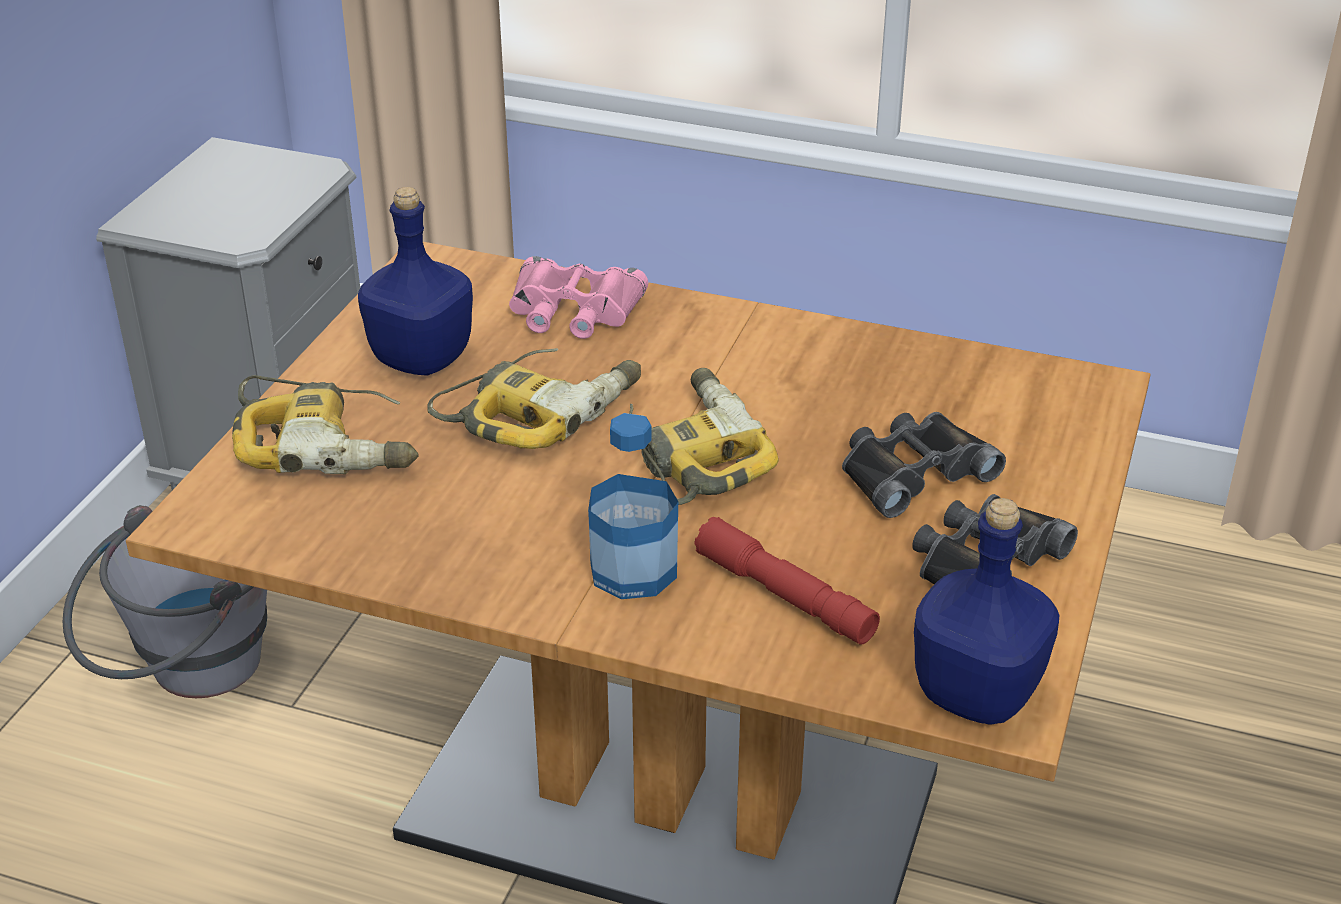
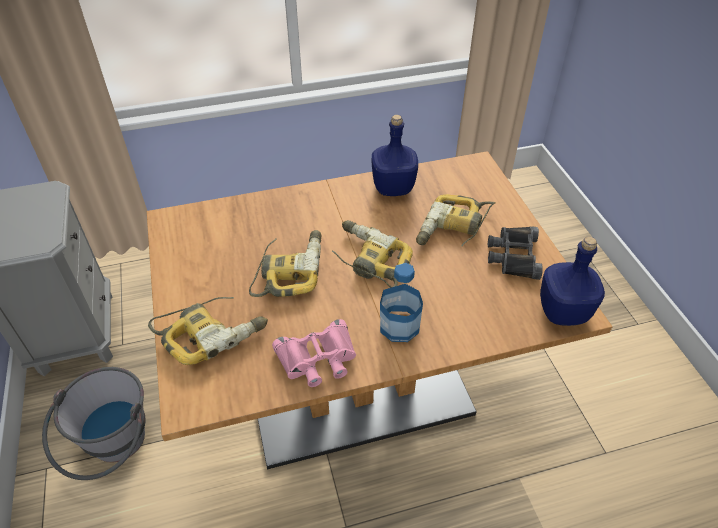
camera: 35 degrees left, 10 degrees up
blue bottle [358,187,473,376] -> blue bottle moved to [371,115,418,196]
pink binoculars [509,256,648,339] -> pink binoculars moved to [272,319,356,387]
red flashlight [694,517,880,645] -> none
black binoculars [842,412,1006,518] -> power drill [416,194,496,246]

